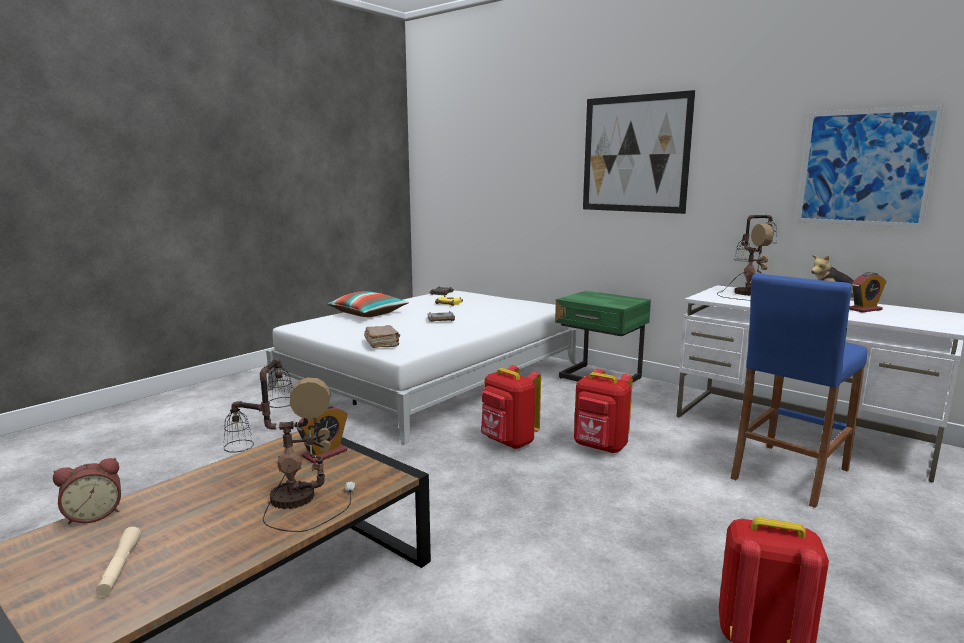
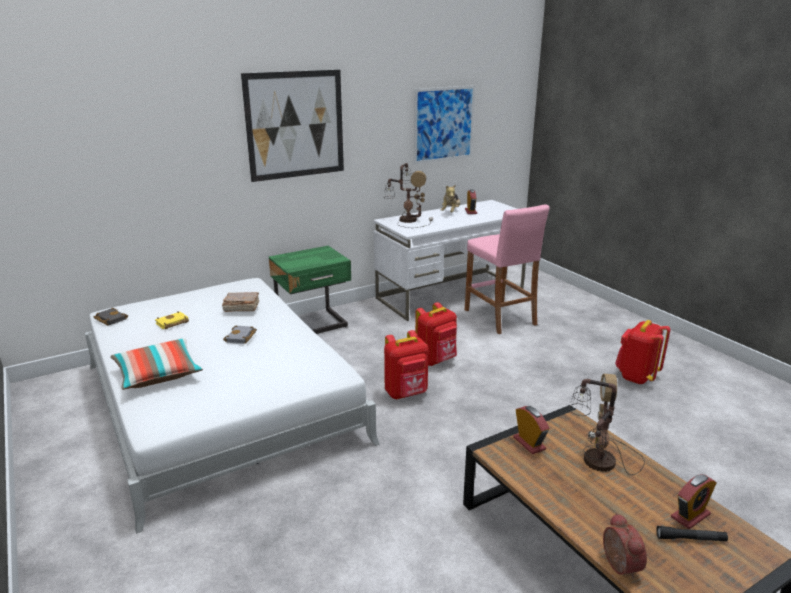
camera: 70 degrees left, 10 degrees up
beige flashlight [96,527,141,596] -> black flashlight [656,526,728,542]
brown book [364,325,400,348] -> brown book moved to [222,292,259,312]
blue stool [730,273,867,508] -> pink stool [465,204,550,334]
none -> alarm clock [671,474,717,529]

